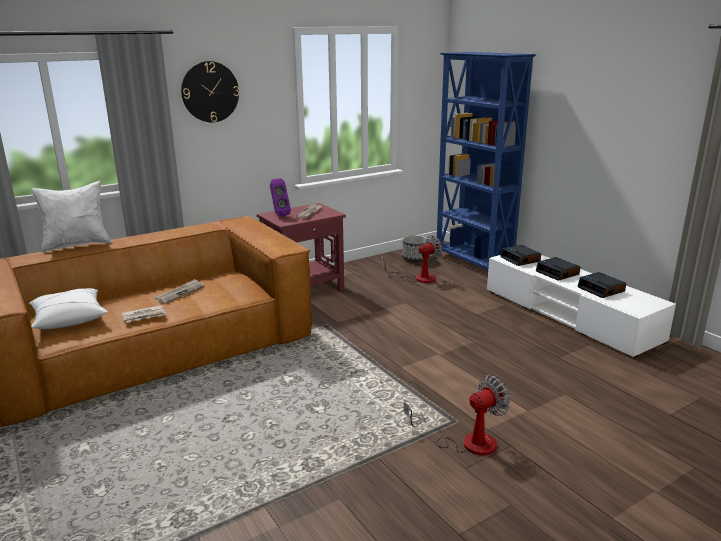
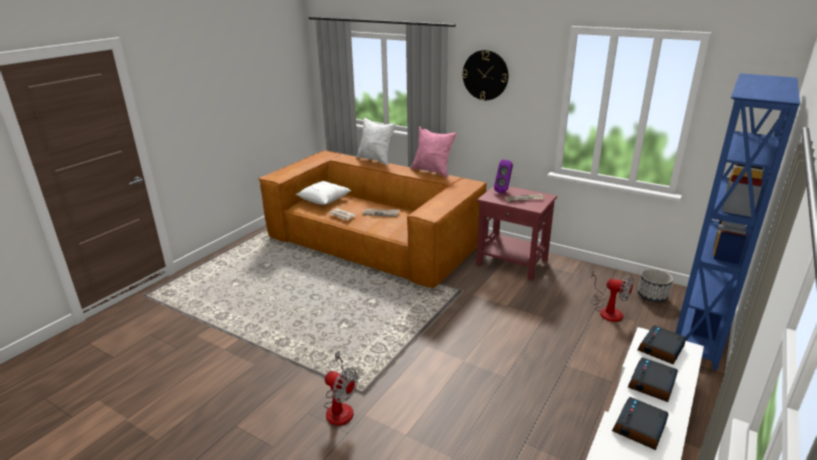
camera: 65 degrees right, 5 degrees up
none -> pink pillow [411,126,457,178]

